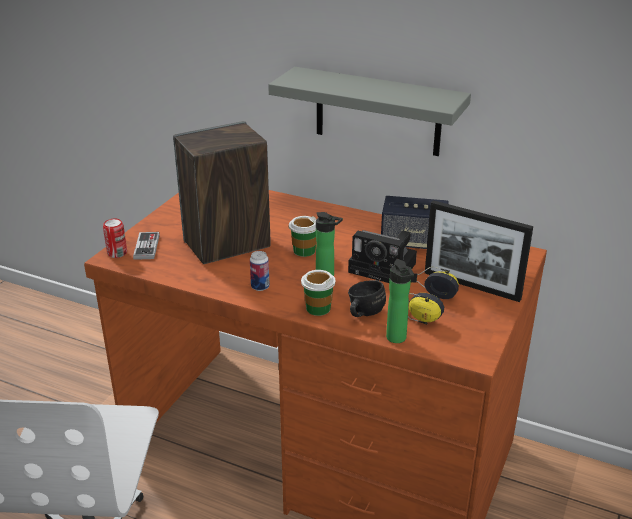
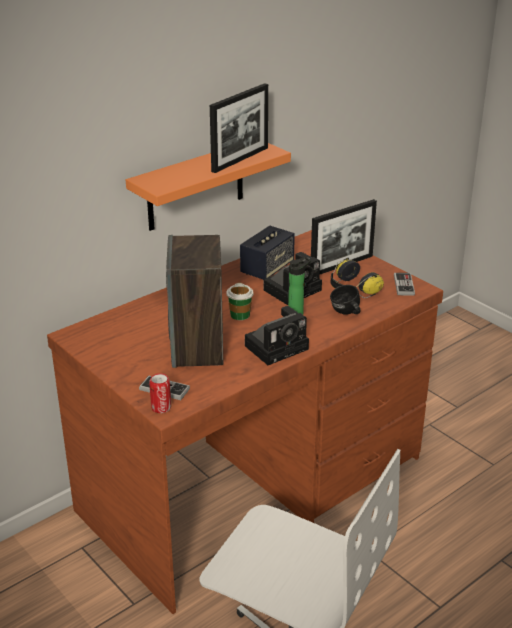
camera: 65 degrees left, 0 degrees up
can [250,251,270,291] -> camera [245,306,309,365]
grey shelf [268,67,471,156] -> orange shelf [126,143,291,231]
cup [301,270,335,316] -> none
bottle [386,259,414,343] -> none
none -> picture frame [210,83,268,173]
none -> game controller [394,273,415,296]

